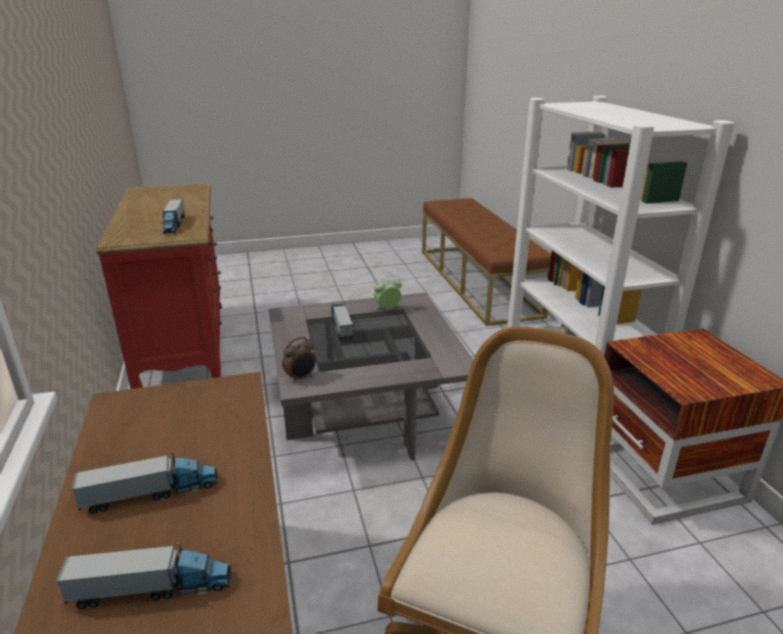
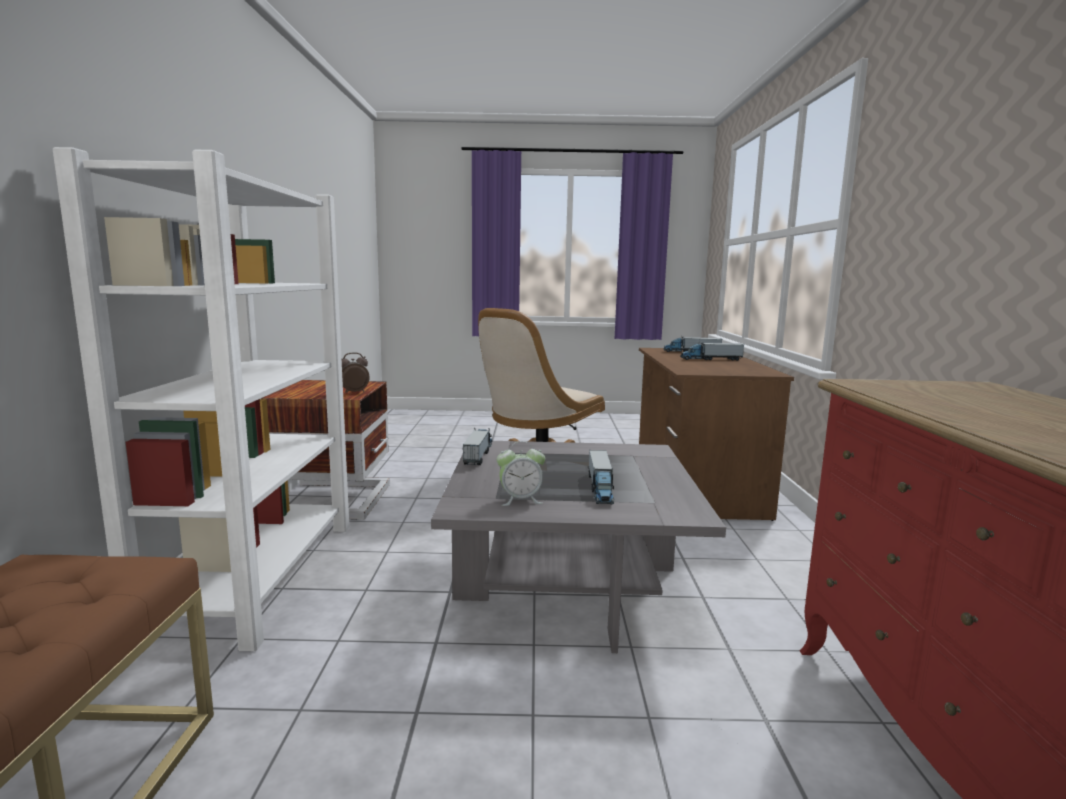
camera: 165 degrees left, 15 degrees down
toy truck [162,199,184,234] -> toy truck moved to [463,428,492,465]
alarm clock [282,337,316,383] -> alarm clock moved to [342,353,370,393]

